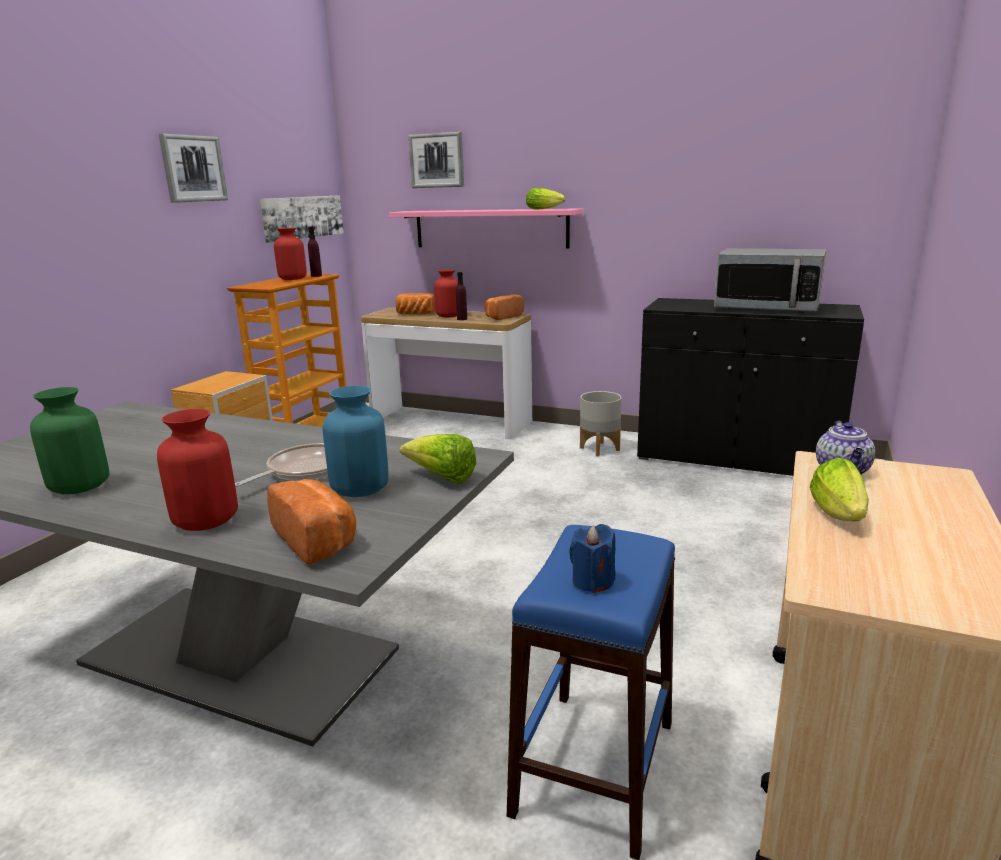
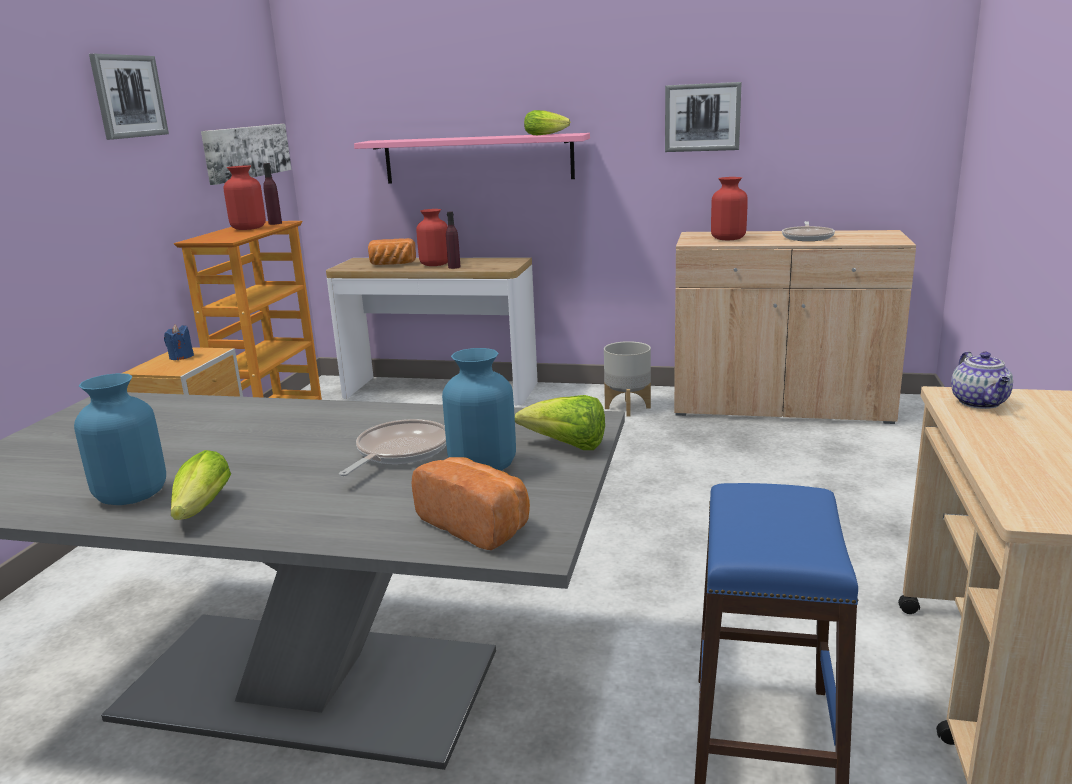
camera: 10 degrees left, 0 degrees up
green vase [30,387,109,494] -> blue vase [74,373,166,505]
red vase [157,409,238,531] -> red vase moved to [711,177,748,240]
picture [408,132,464,188] -> picture moved to [665,82,741,152]
bread [484,295,524,320] -> none
blue candle [569,524,616,593] -> blue candle moved to [164,324,194,360]
black cabinet [637,298,864,476] -> beige cabinet [674,230,916,424]
microwave [714,248,826,313] -> frying pan [782,221,835,241]
lettuce [810,458,869,521] -> lettuce moved to [171,450,231,520]

